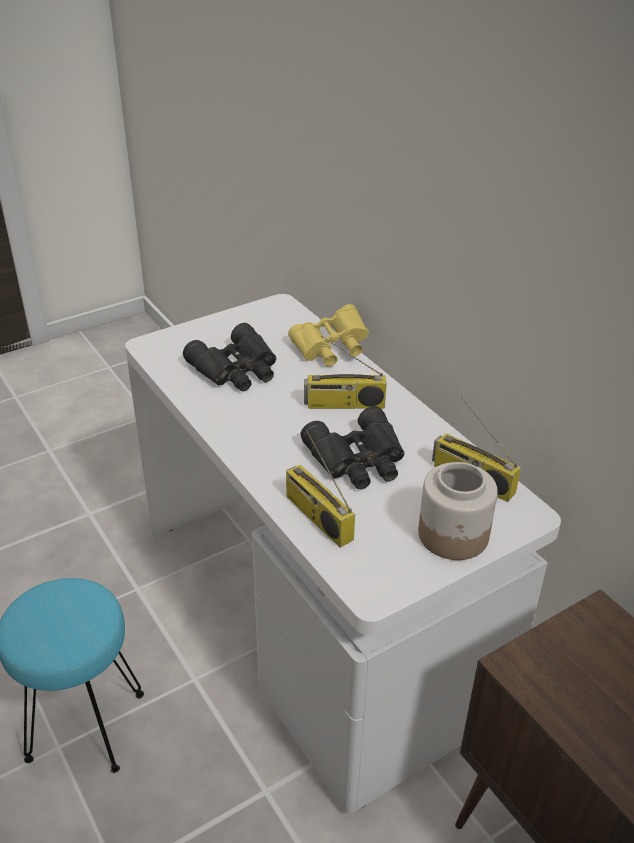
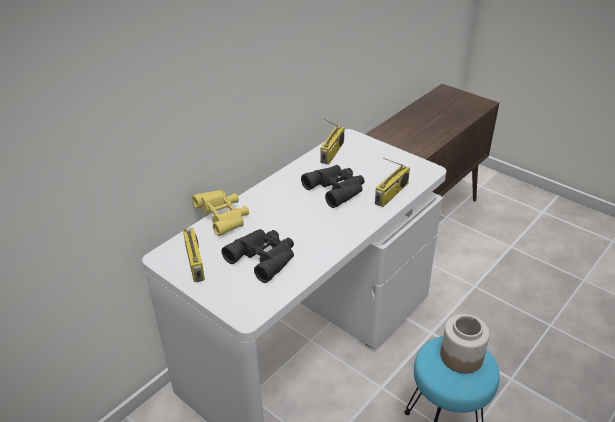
camera: 105 degrees left, 0 degrees up
radio [304,336,387,409] -> radio moved to [183,228,205,282]
jar [418,462,498,560] -> jar moved to [440,314,490,374]

